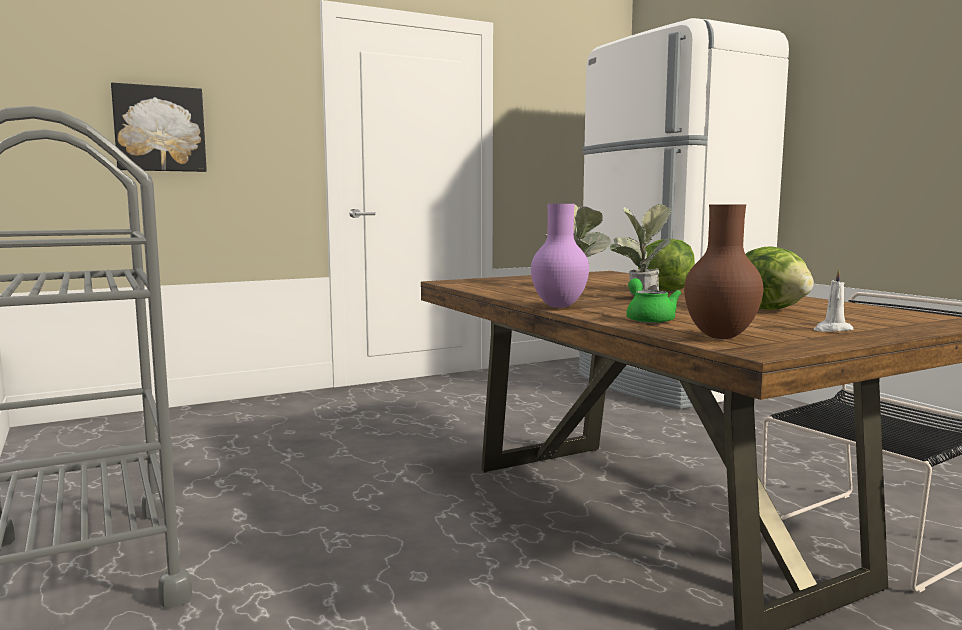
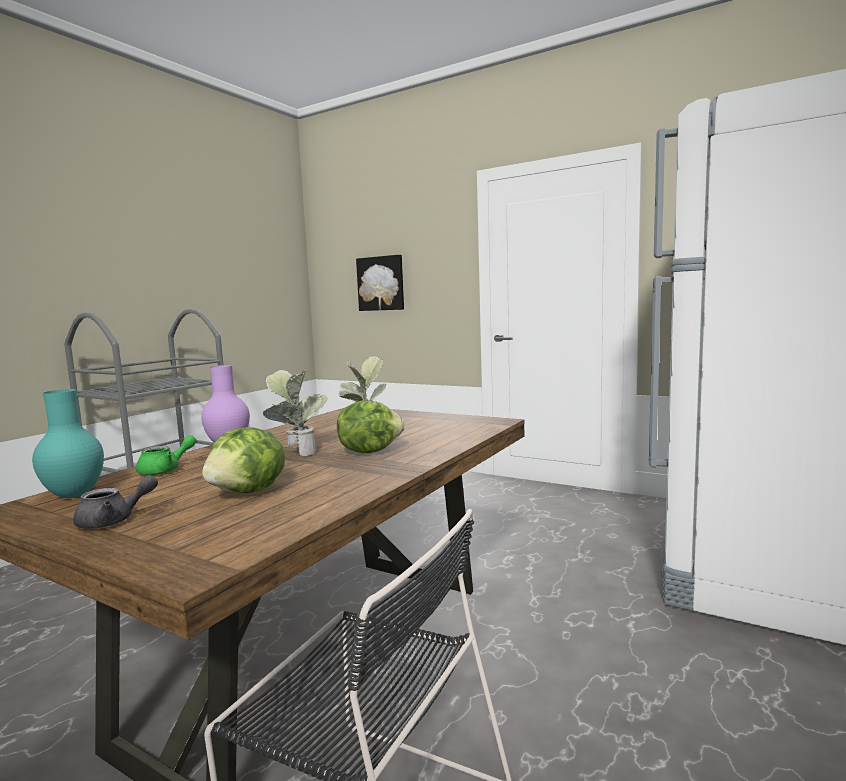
camera: 60 degrees right, 0 degrees up
brown vase [684,204,763,339] -> turquoise vase [32,389,104,498]
white candle [814,268,853,332] -> grey teapot [73,475,158,529]

